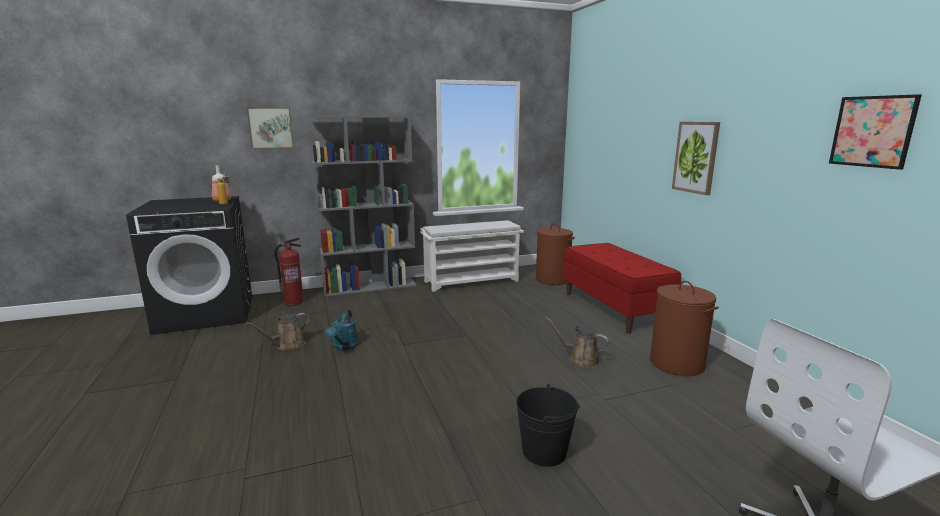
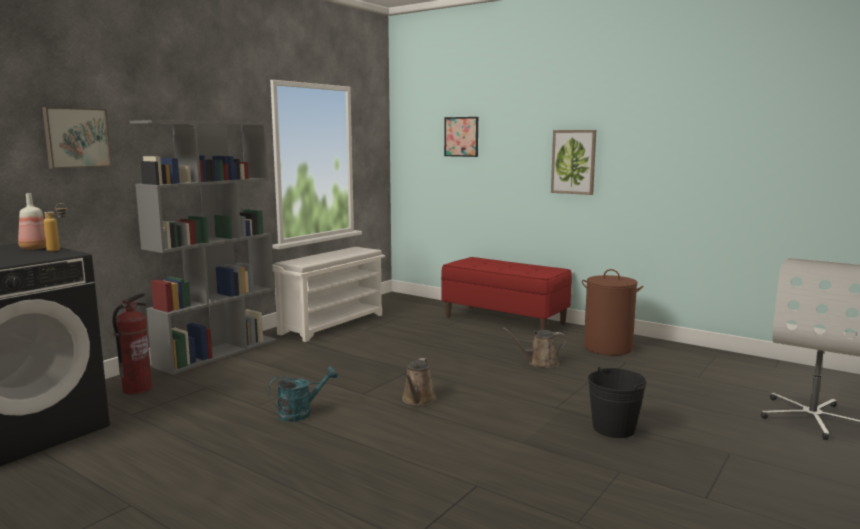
camera: 35 degrees left, 5 degrees down
brown watering can [246,313,309,350] -> brown watering can moved to [402,358,436,406]
turquoise watering can [326,310,358,351] -> turquoise watering can turned 90 degrees counterclockwise [268,367,338,422]
brown laundry basket [536,223,575,285] -> none
picture [829,94,922,170] -> picture moved to [444,117,478,157]

